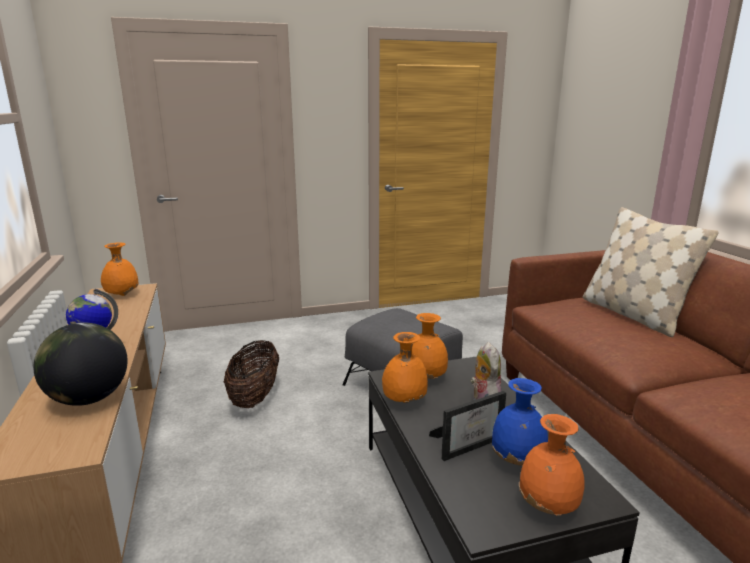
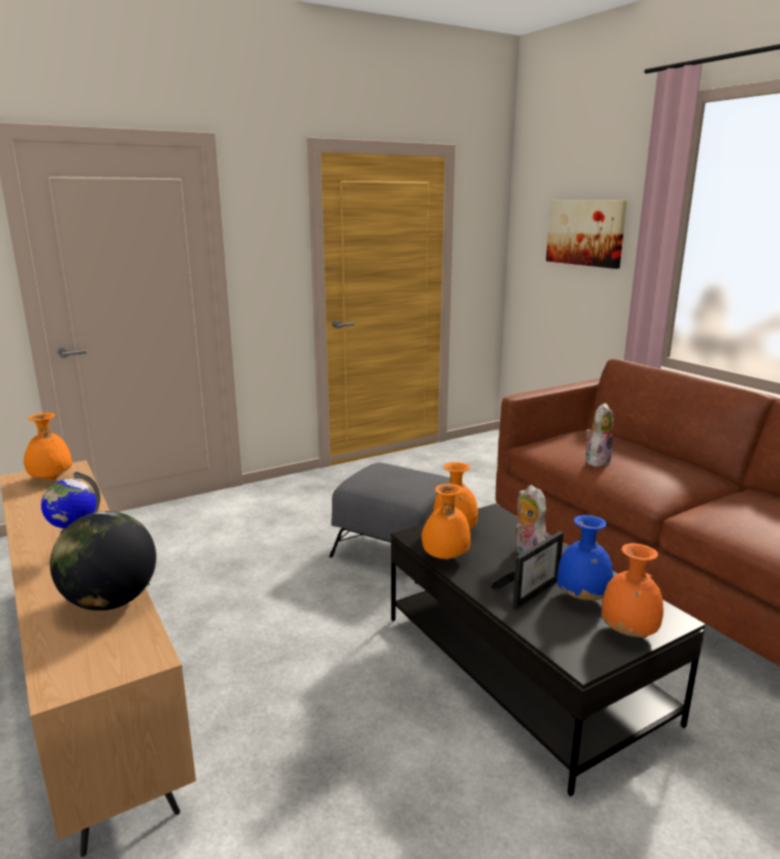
camera: 15 degrees left, 0 degrees up
basket [224,340,279,408] -> none
beige pillow [582,207,719,337] -> none
none -> picture [546,200,627,269]
none -> plush toy [586,403,614,467]

